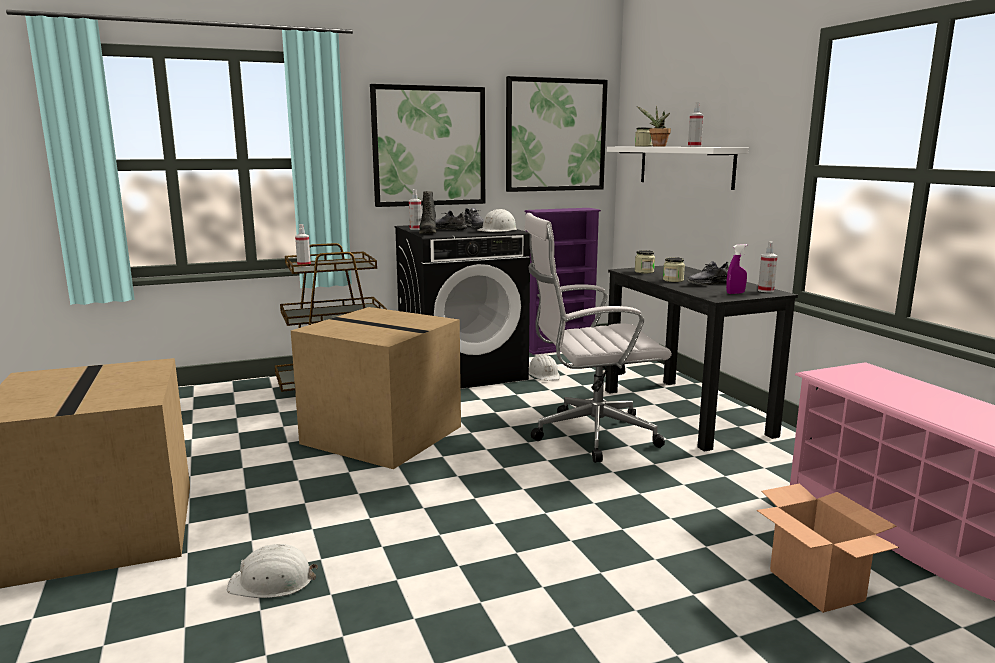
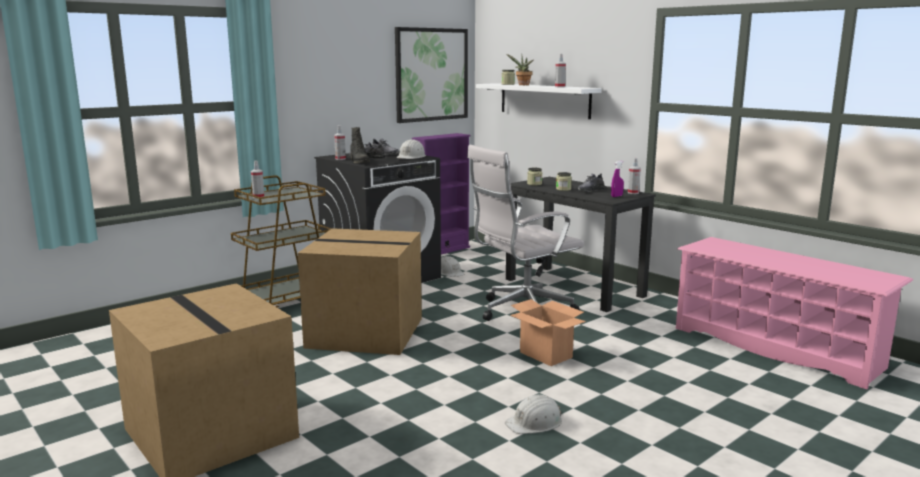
camera: 20 degrees left, 0 degrees up
white hard hat [227,544,318,598] -> white hard hat moved to [505,395,562,434]
picture [370,84,485,207] -> none
cardboard box [756,483,899,613] -> cardboard box moved to [510,299,586,366]

